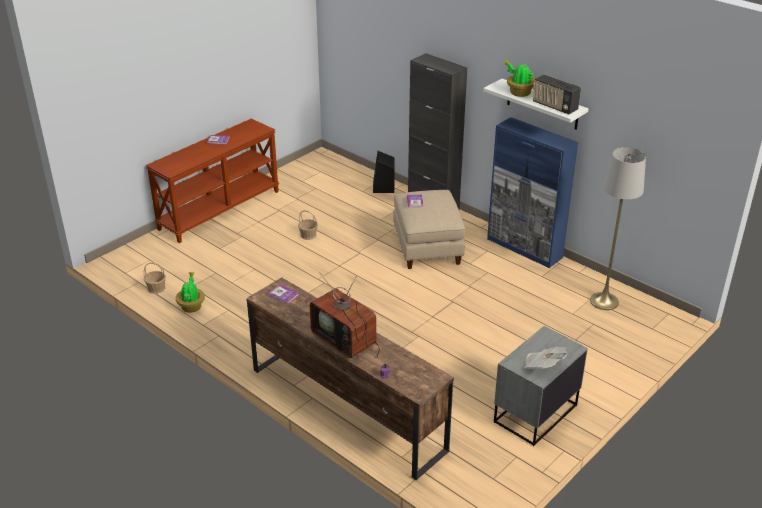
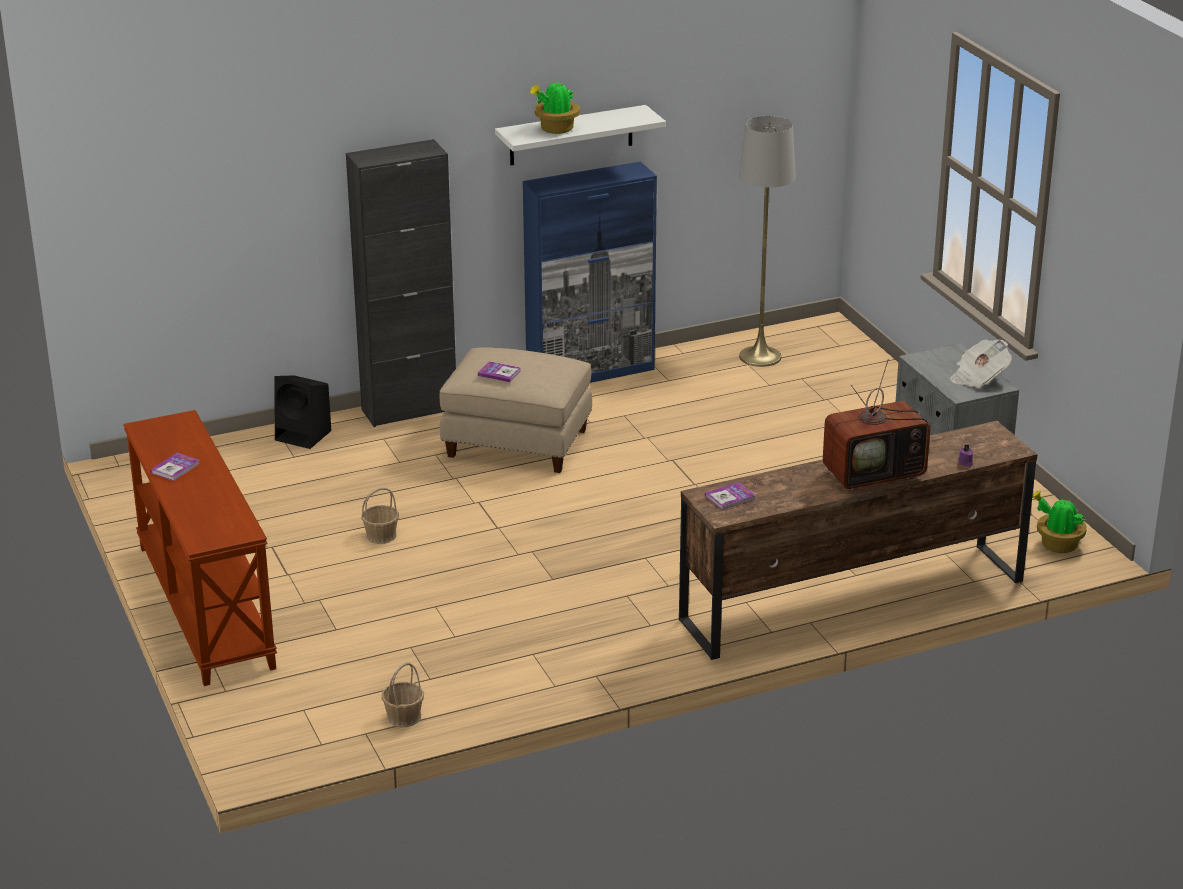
camera: 65 degrees left, 5 degrees down
potted plant [176,272,205,313] -> potted plant moved to [1032,491,1087,553]
radio [532,74,581,114] -> none

